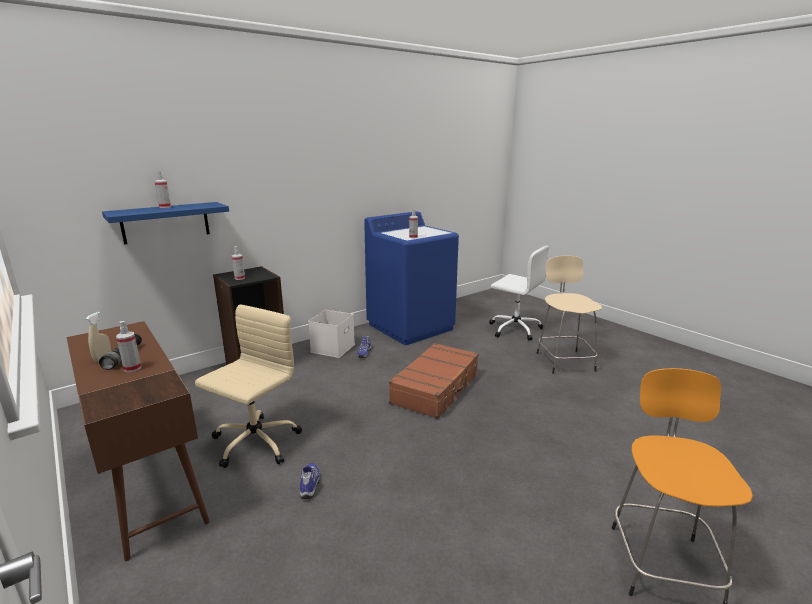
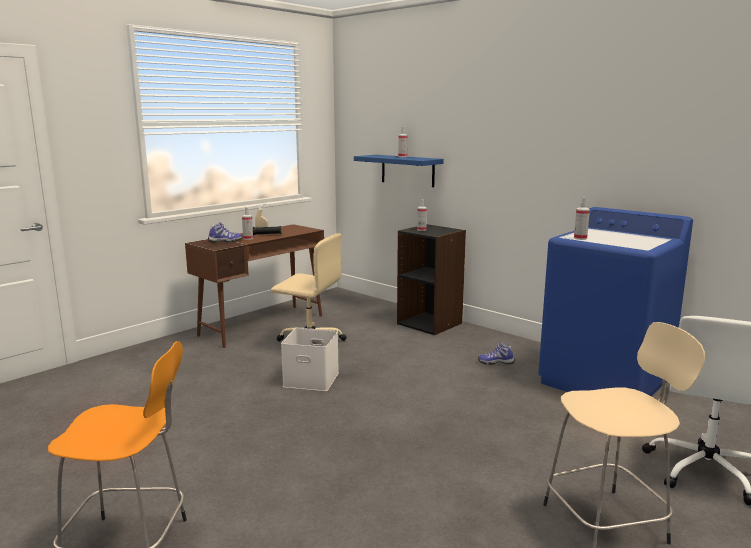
camera: 80 degrees right, 5 degrees down
shoe [300,463,320,499] -> shoe moved to [208,222,242,242]
white storage box [308,310,355,358] -> white storage box moved to [281,328,339,391]
brown suitcase [389,343,479,419] -> none

